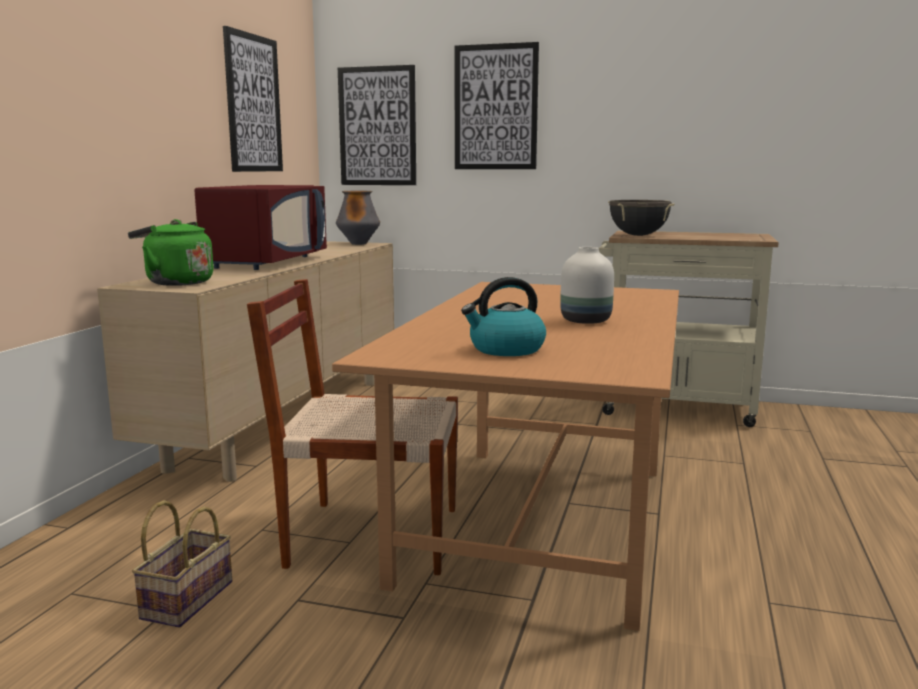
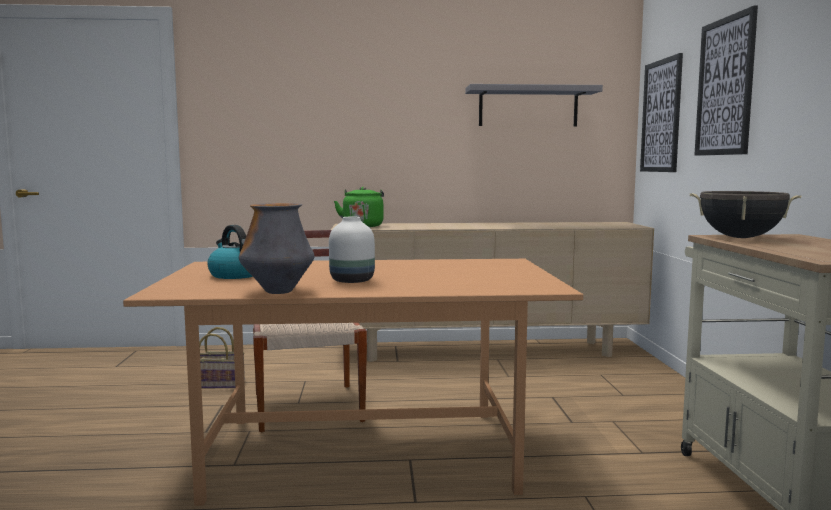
camera: 70 degrees right, 5 degrees down
red microwave [194,185,327,270] -> none
picture [223,26,283,172] -> grey shelf [465,84,603,126]
vase [336,191,380,245] -> vase moved to [239,203,315,294]

